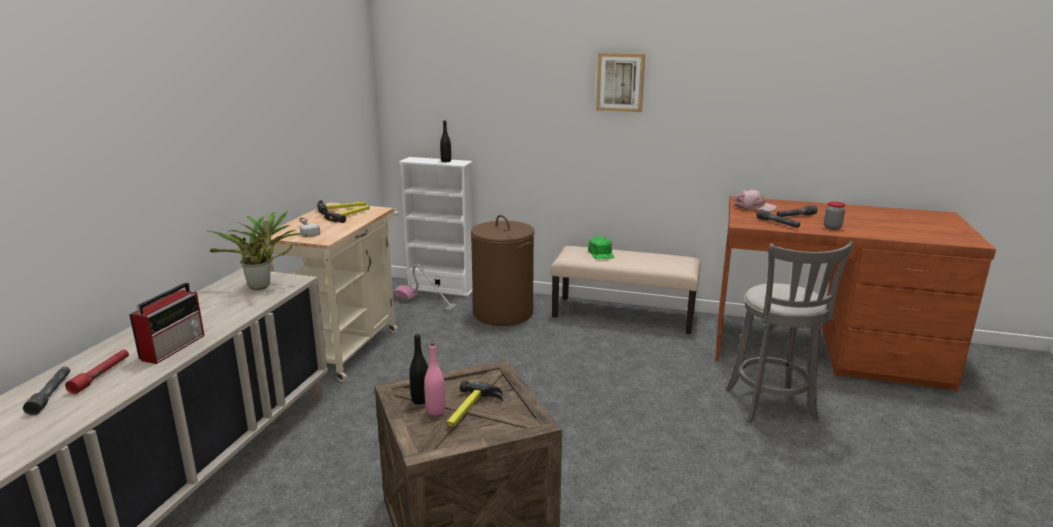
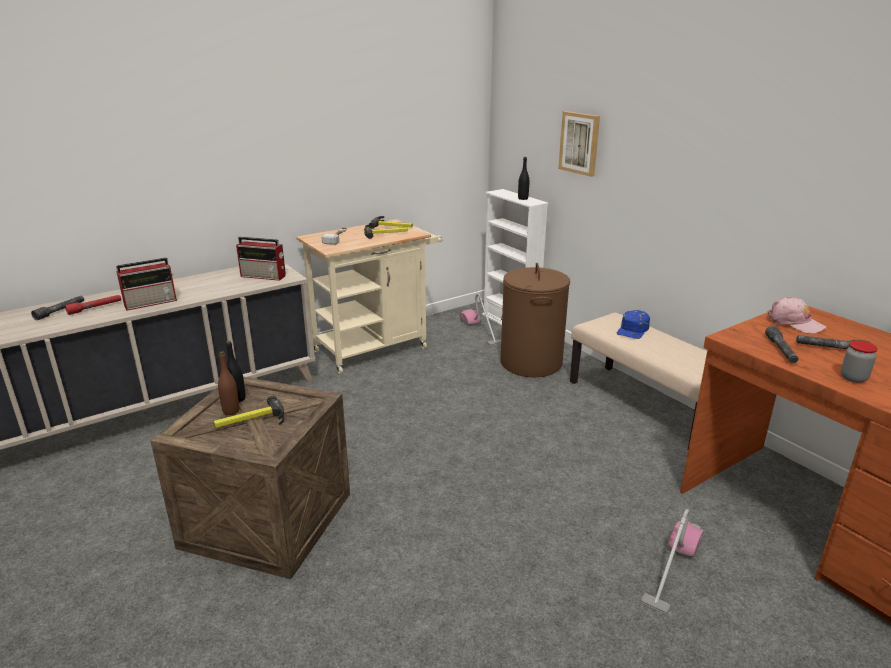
camera: 40 degrees right, 5 degrees up
potted plant [207,211,308,290] -> radio [236,237,286,281]
pink bottle [424,342,445,416] -> brown bottle [218,352,239,415]
green cap [588,236,615,259] -> blue cap [617,310,650,339]
picture [596,53,645,112] -> picture moved to [558,111,600,177]
grey stool [726,241,854,423] -> vacuum cleaner [641,509,704,614]

